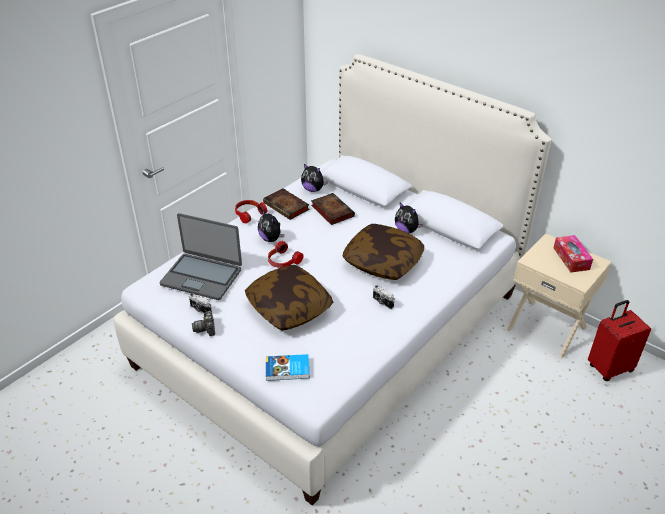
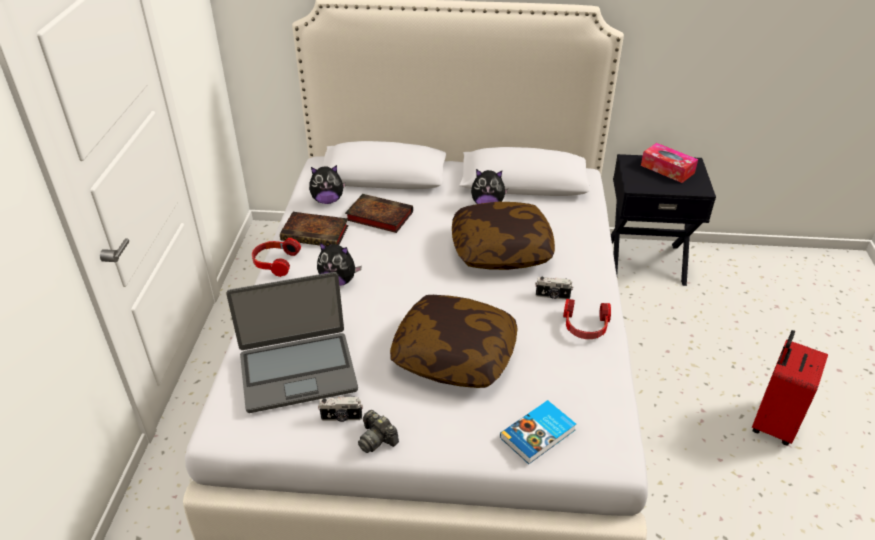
camera: 35 degrees left, 0 degrees up
headphones [268,241,304,268] -> headphones moved to [563,299,611,339]
beige nightstand [507,233,612,358] -> black nightstand [611,154,716,286]
red suitcase [588,300,651,381] -> red suitcase moved to [752,330,828,446]

